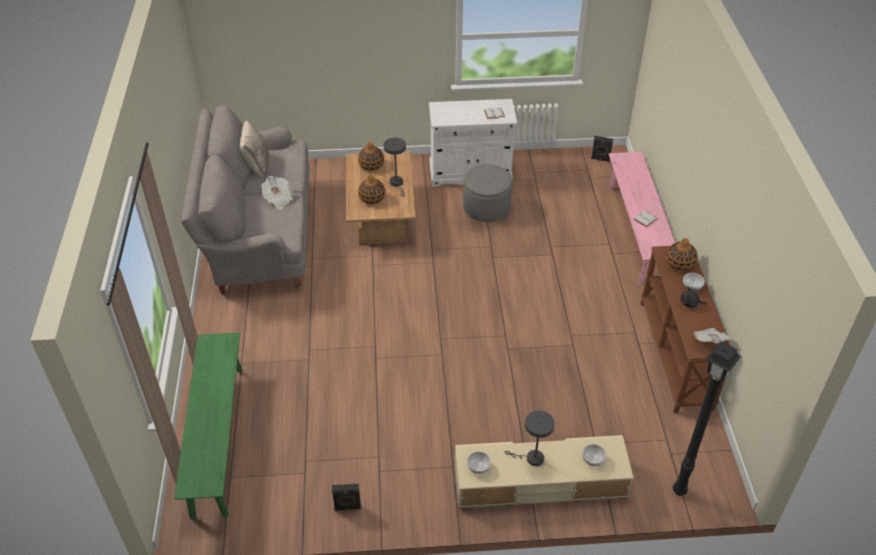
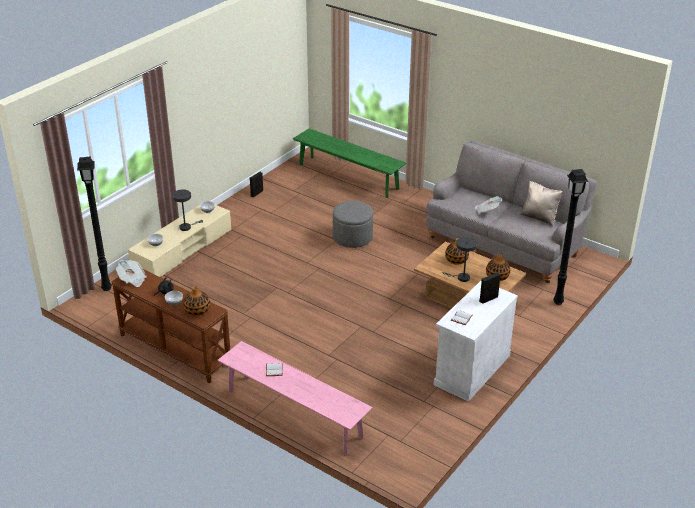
camera: 130 degrees right, 10 degrees down
grey ottoman [463,164,512,222] -> grey ottoman moved to [333,201,373,248]
black speaker [591,136,613,162] -> black speaker moved to [479,272,500,304]
none -> black floor lamp [553,169,589,305]

